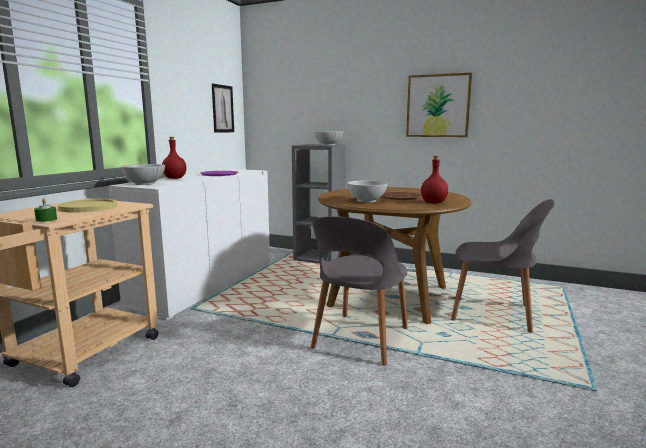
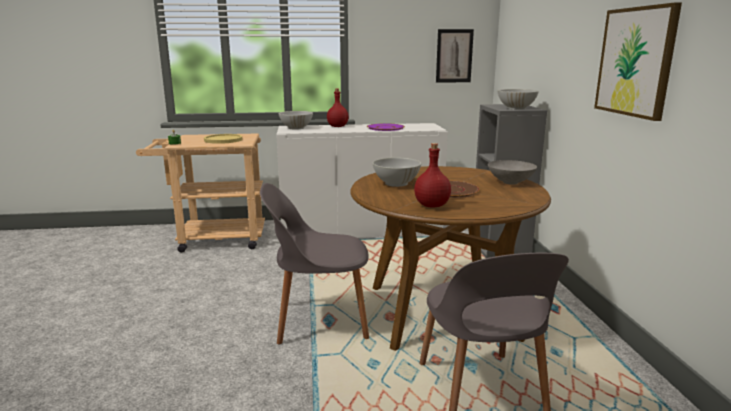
camera: 60 degrees right, 5 degrees up
none -> grey bowl [488,160,537,185]

